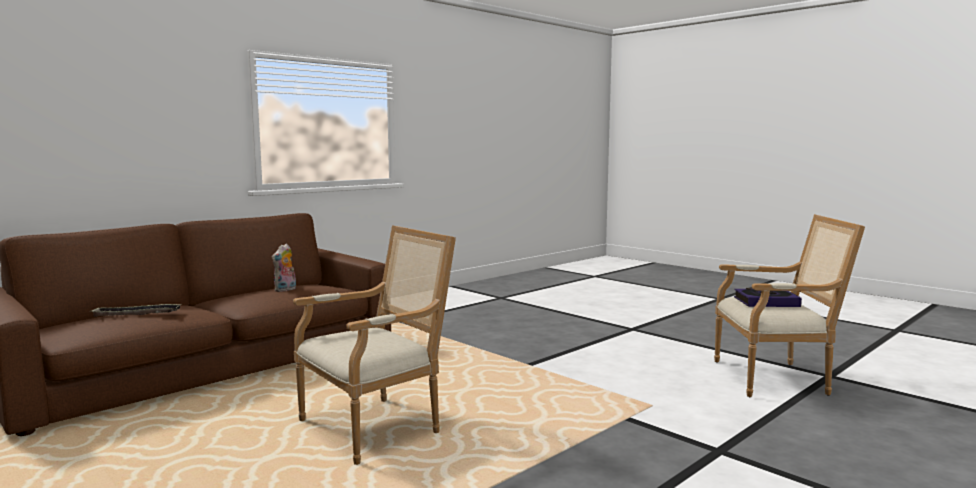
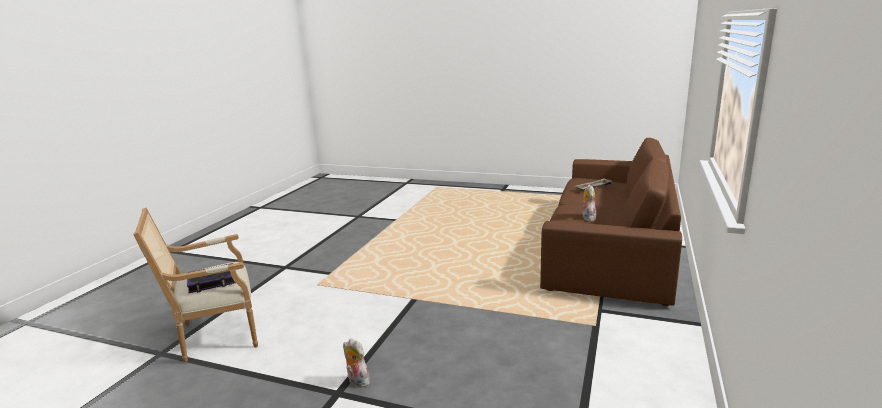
camera: 155 degrees right, 10 degrees up
armchair [293,225,456,465] -> none
none -> plush toy [343,339,370,388]

